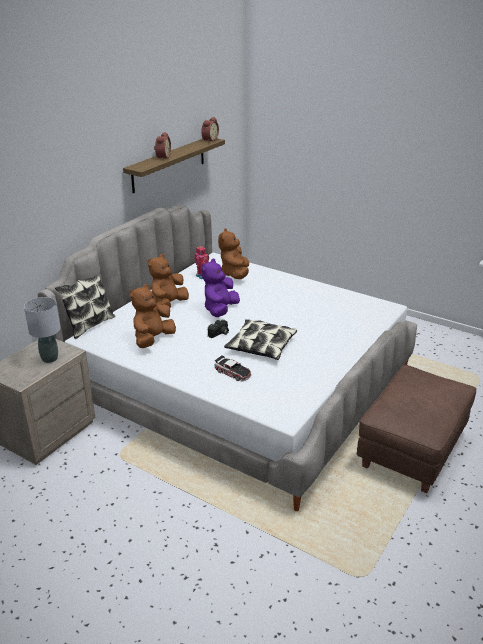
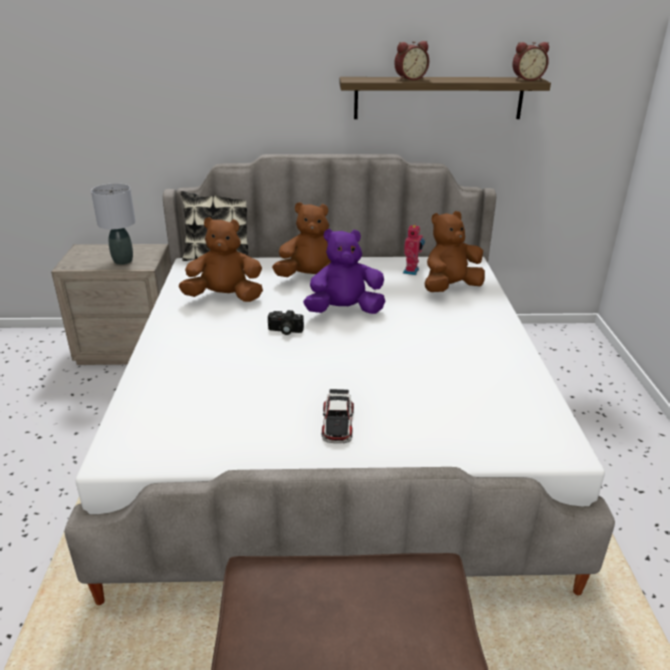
camera: 55 degrees right, 0 degrees up
toy car [215,355,251,382] -> toy car moved to [322,389,354,443]
pillow [224,319,297,360] -> none

